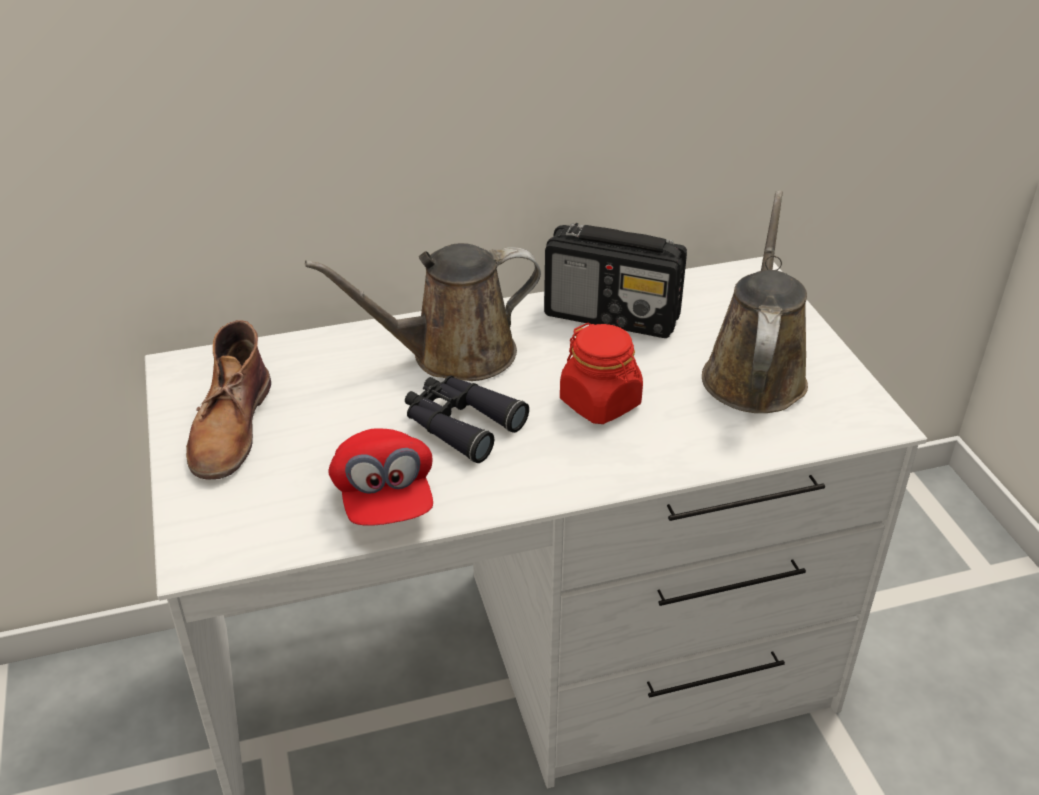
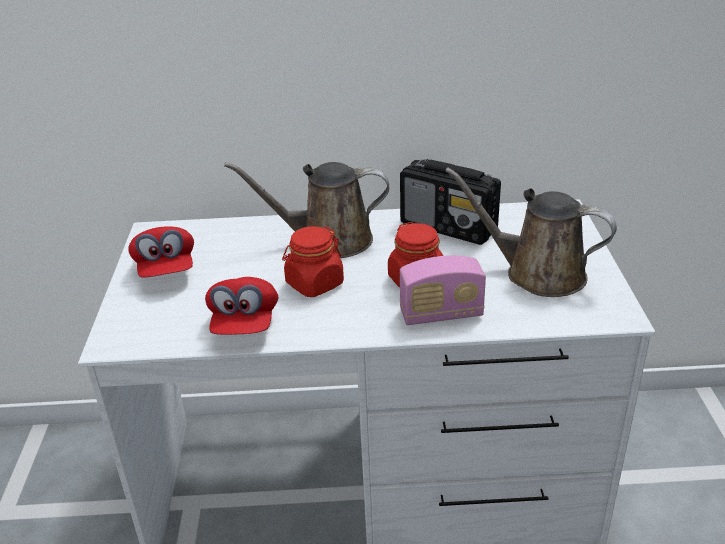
camera: 15 degrees right, 5 degrees down
brown boot [186,320,271,479] -> red cap [128,226,194,278]
black binoculars [405,375,529,463] -> red jar [282,226,344,297]
brown watering can [702,190,808,413] -> brown watering can turned 90 degrees counterclockwise [445,167,617,297]
none -> radio [399,255,486,325]

